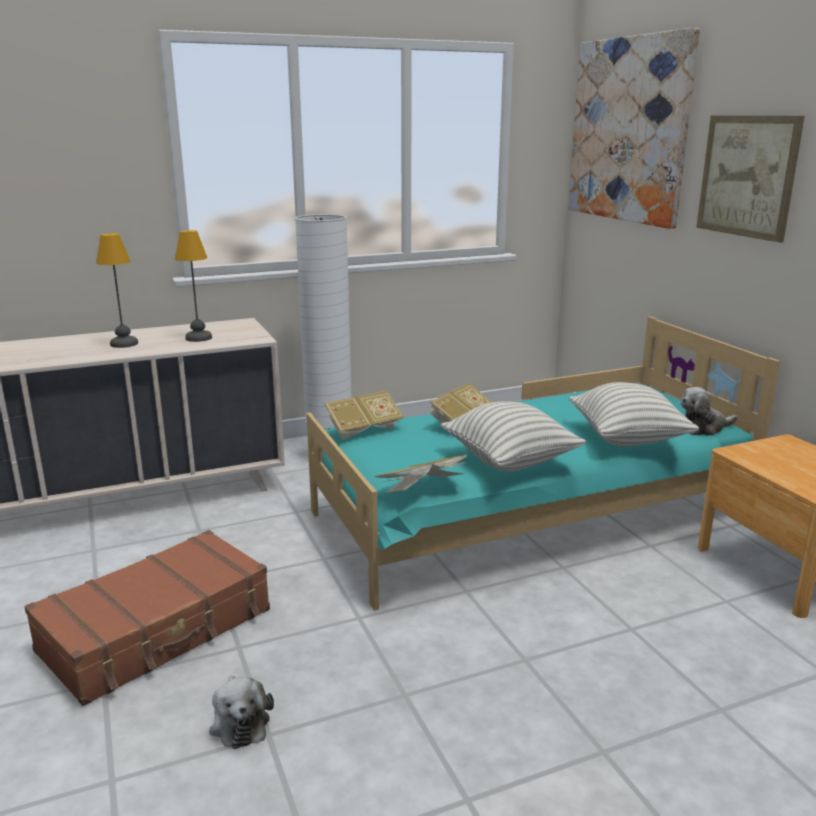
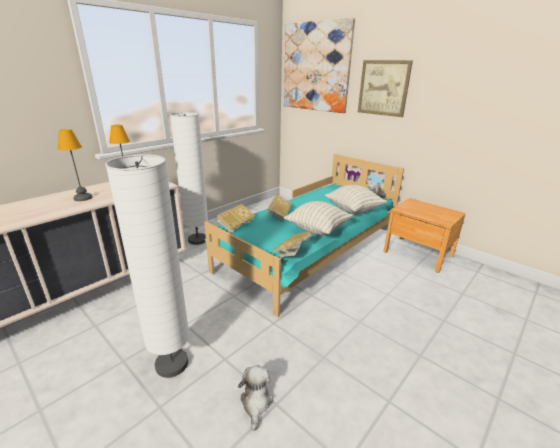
camera: 25 degrees left, 5 degrees up
brown suitcase [24,530,270,706] -> white floor lamp [105,154,190,378]
plush toy [209,676,274,749] -> plush toy turned 135 degrees counterclockwise [238,365,273,431]

